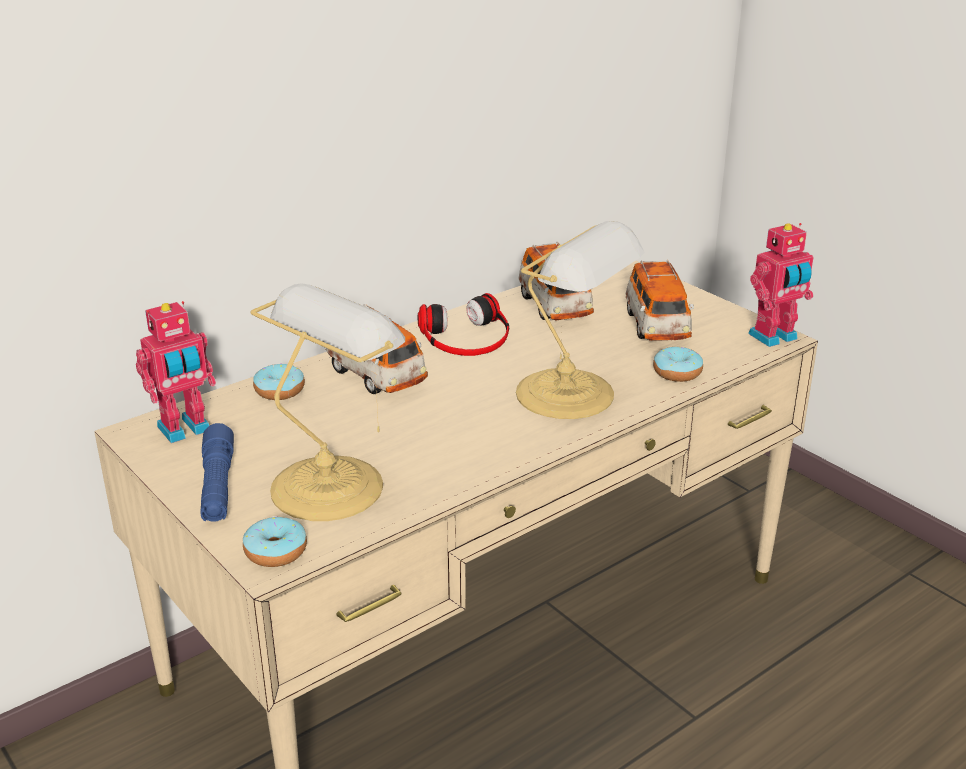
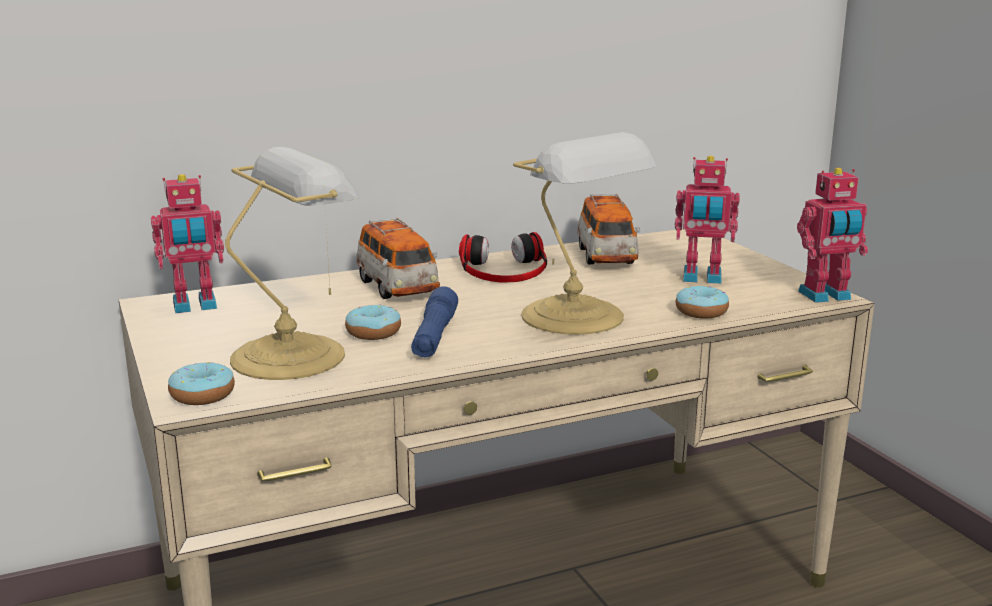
camera: 15 degrees right, 10 degrees down
blue flashlight [200,423,234,522] -> blue flashlight moved to [411,286,458,357]
donut [253,363,305,400] -> donut moved to [345,304,401,340]
toy car [626,260,694,341] -> toy robot [675,156,740,284]

